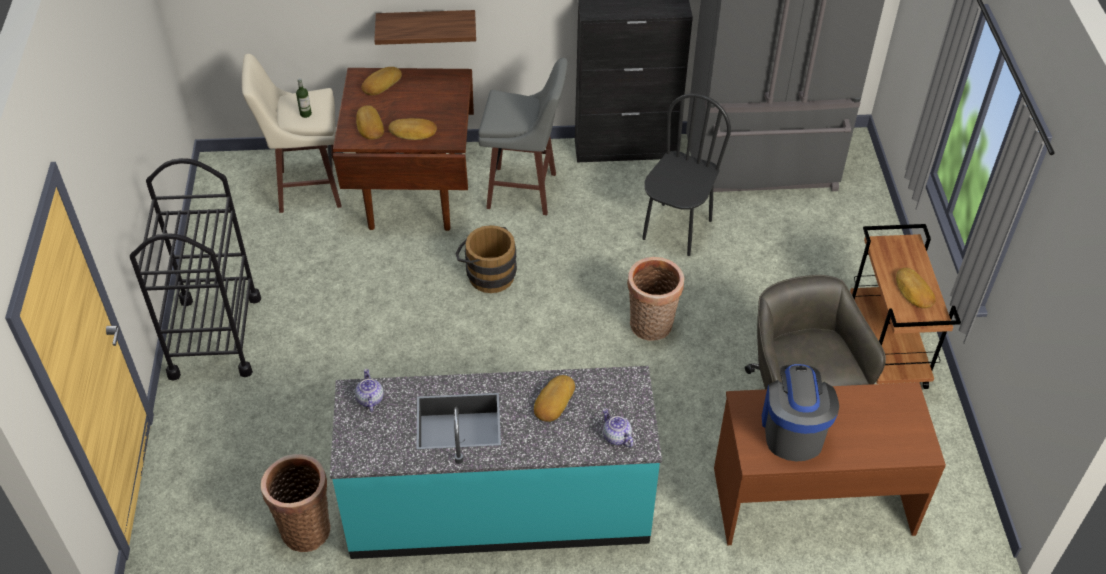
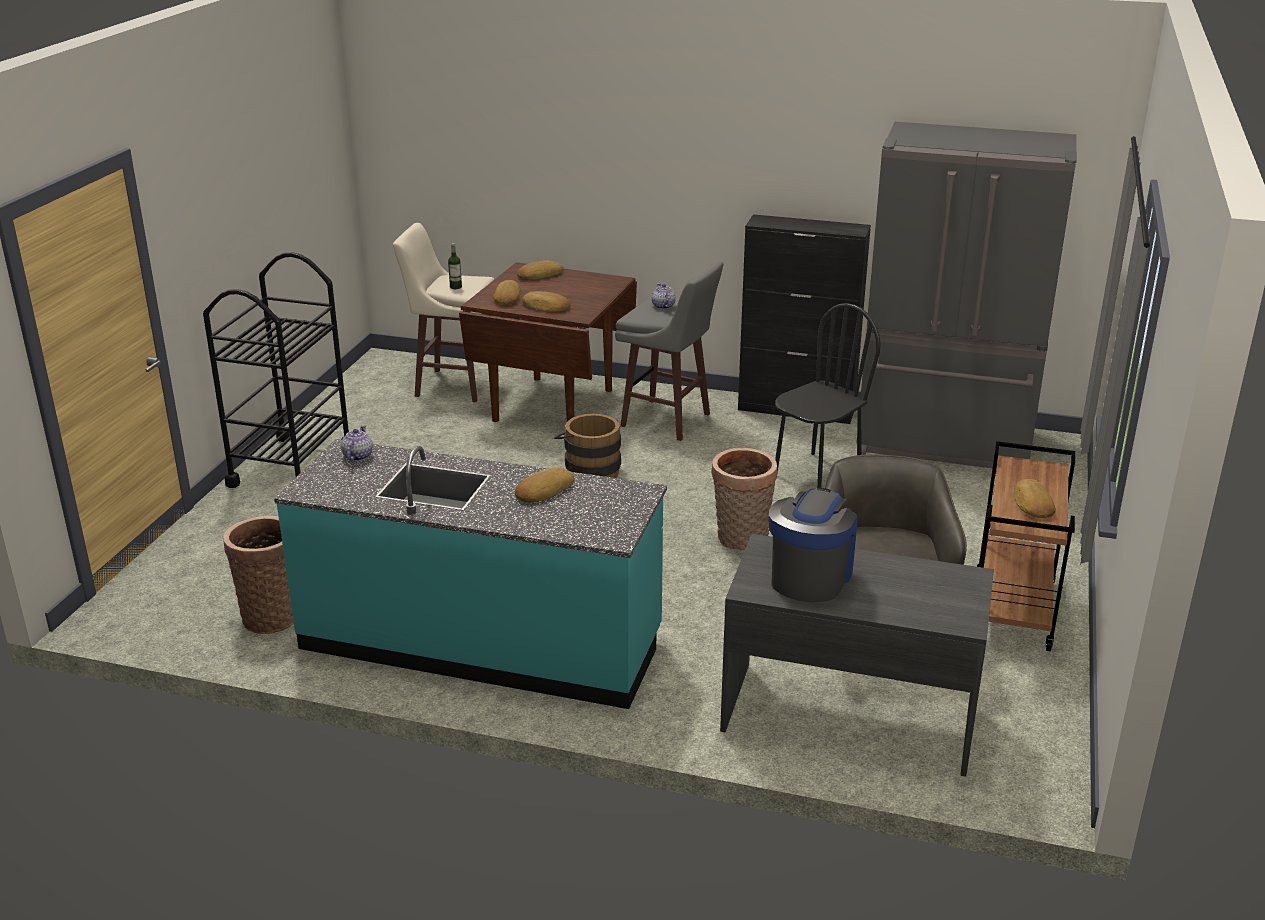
camera: 20 degrees right, 20 degrees down
shelf [374,10,476,45] -> none
teapot [603,408,633,448] -> teapot moved to [652,283,676,309]
brown desk [714,382,946,545] -> grey desk [720,534,994,777]

